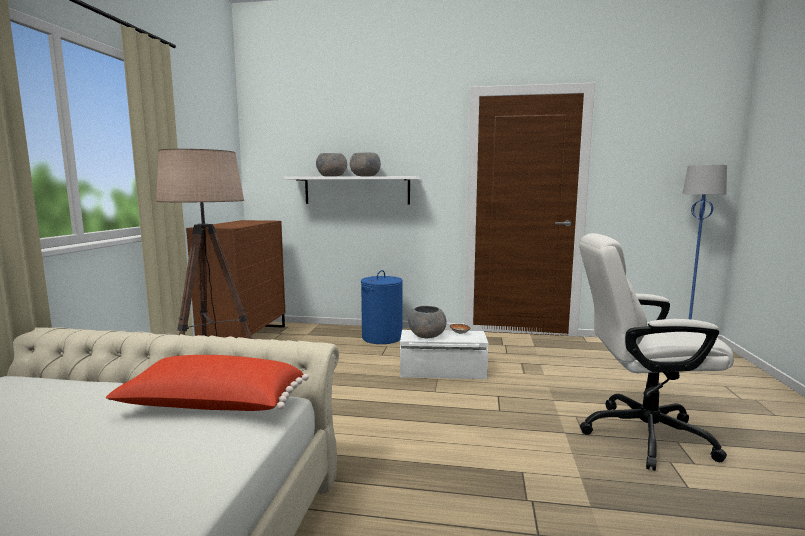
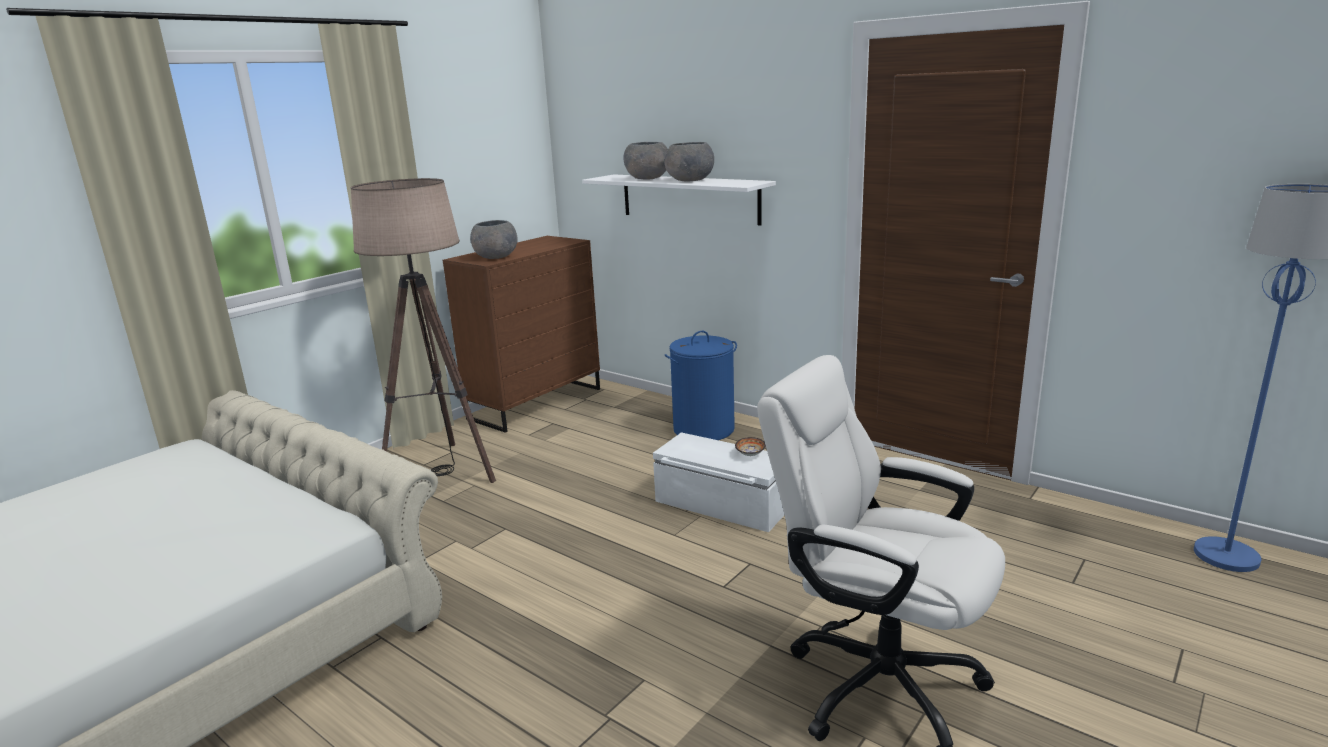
camera: 30 degrees right, 10 degrees up
red pillow [106,355,309,411] -> none
grey bowl [408,306,446,339] -> grey bowl moved to [470,220,518,259]

